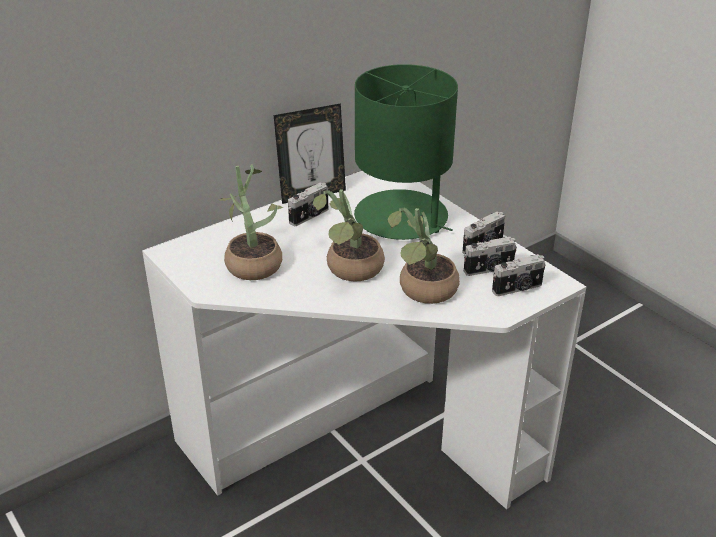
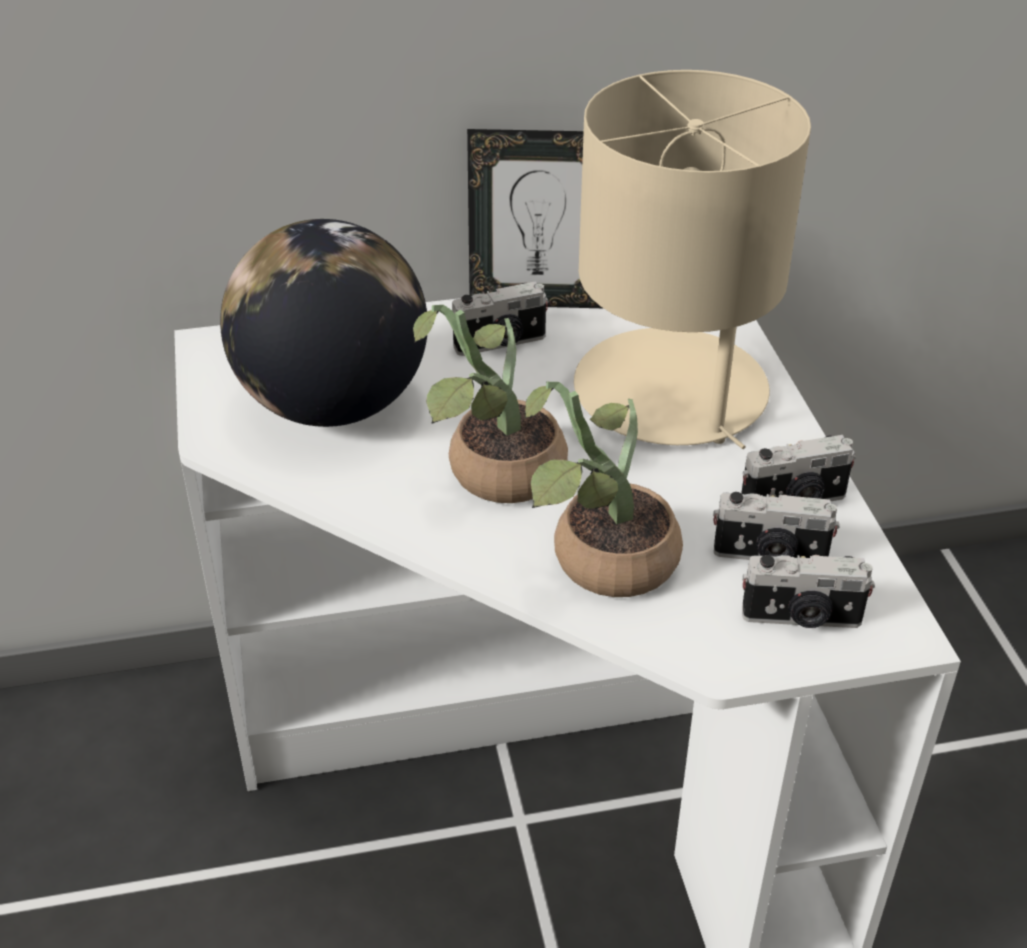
camera: 25 degrees right, 5 degrees up
potted plant [218,164,284,280] -> globe [220,219,427,427]
green table lamp [354,64,458,240] -> beige table lamp [574,70,811,449]

